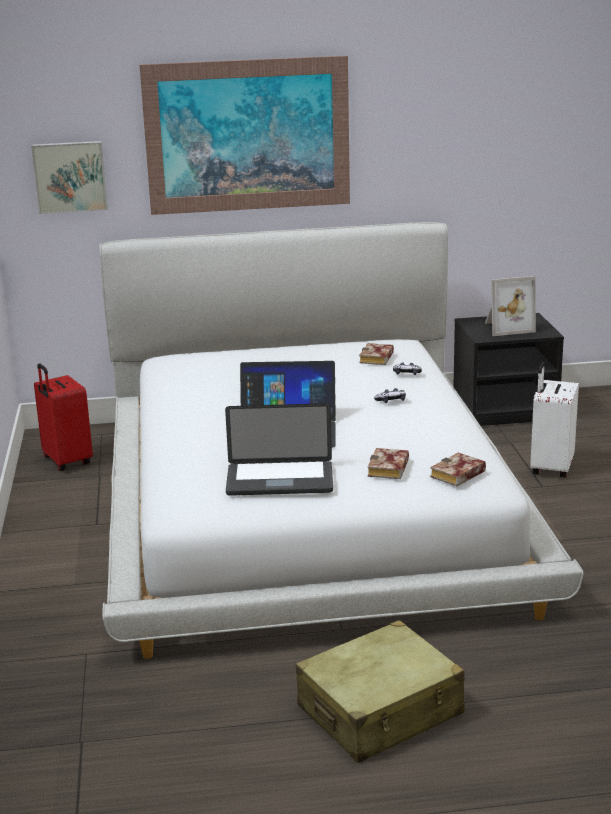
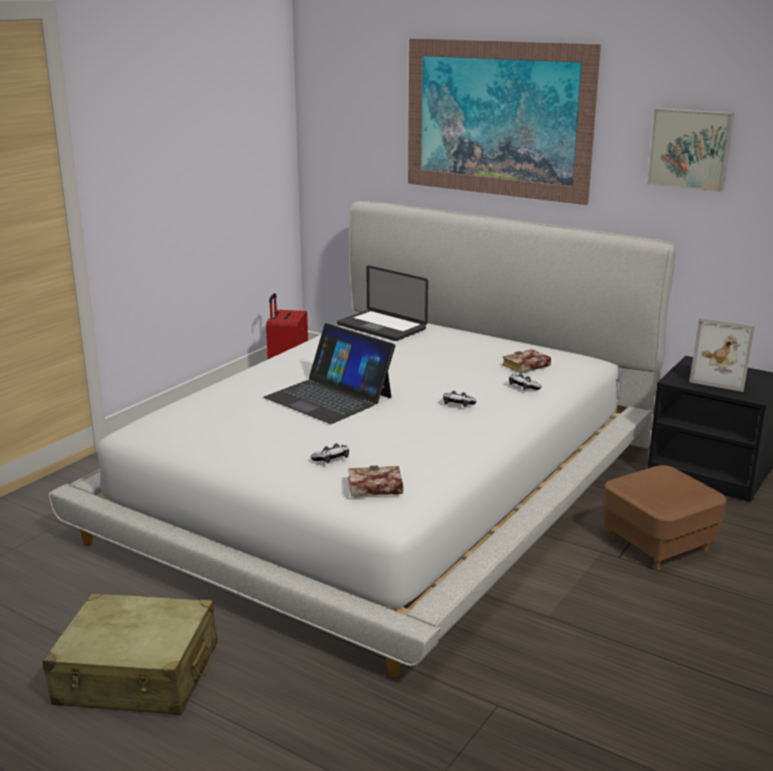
camera: 40 degrees right, 0 degrees up
picture [31,141,108,214] -> picture moved to [647,108,734,192]
laptop [225,403,333,496] -> laptop moved to [337,265,428,341]
book [368,448,409,479] -> game controller [310,443,349,463]
white suitcase [530,362,579,478] -> brown ottoman [603,465,727,570]

